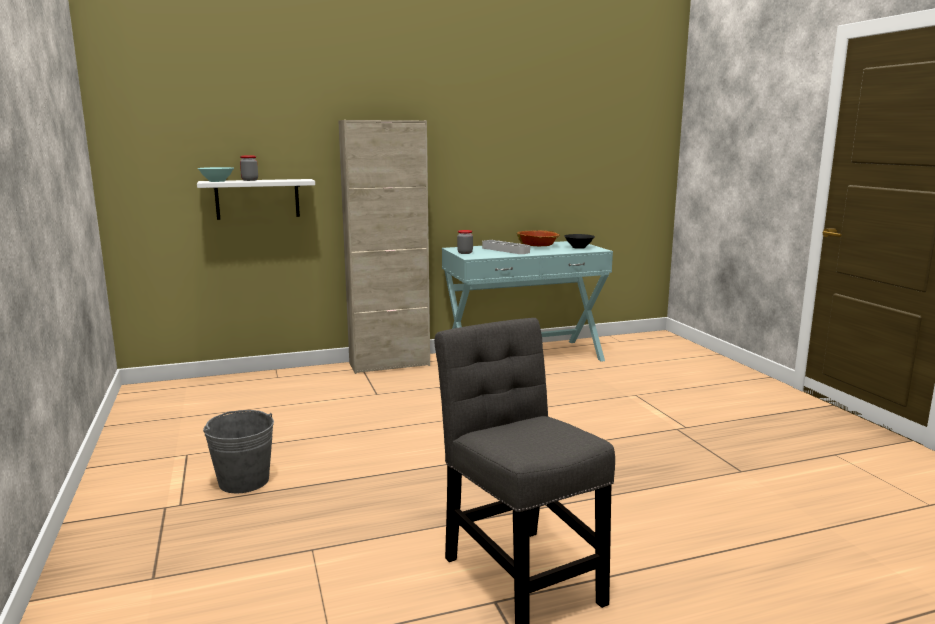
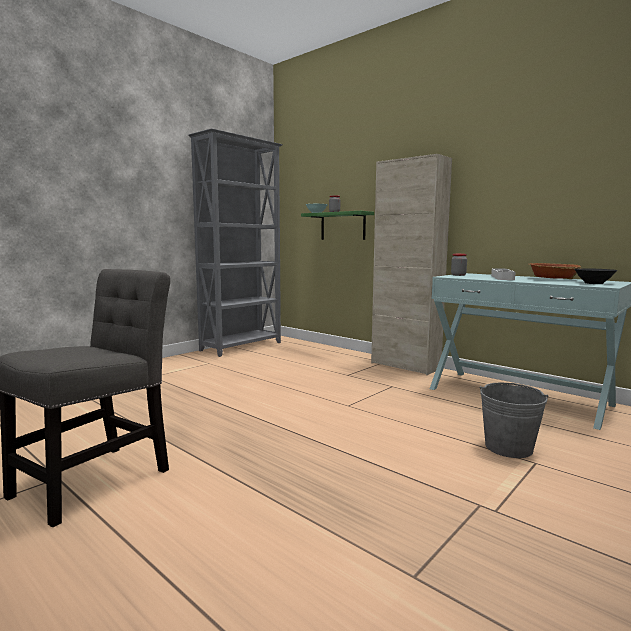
camera: 60 degrees right, 5 degrees down
white shelf [197,179,315,220] -> green shelf [301,211,374,240]
grey bucket [203,410,274,493] -> grey bucket moved to [480,383,549,458]
none -> grey bookcase [188,128,283,357]

